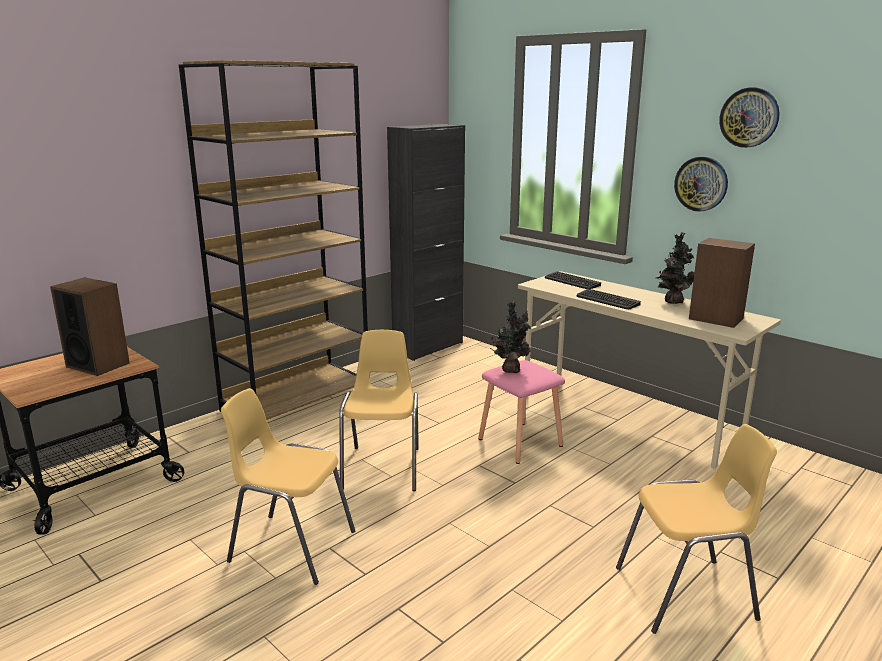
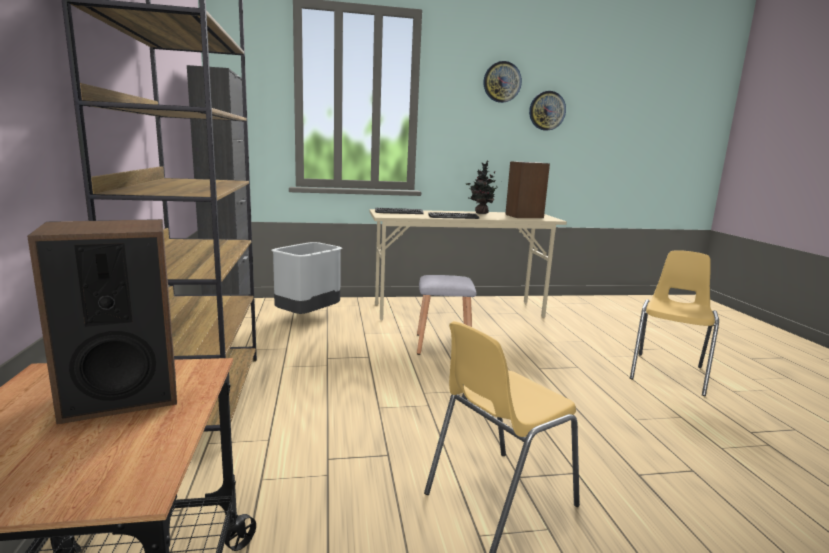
camera: 55 degrees left, 5 degrees down
yellow chair [339,330,419,491] -> none
pink stool [478,360,565,464] -> grey stool [417,275,476,355]
potted plant [490,301,531,373] -> none
wall clock [674,157,728,212] -> wall clock moved to [529,91,566,131]
none -> grey trash can [271,242,342,314]

